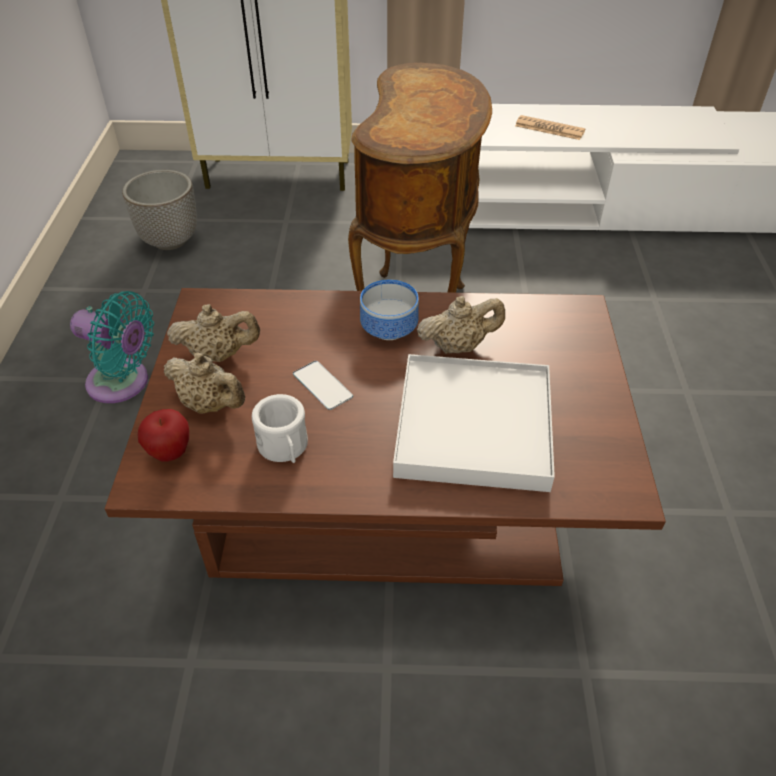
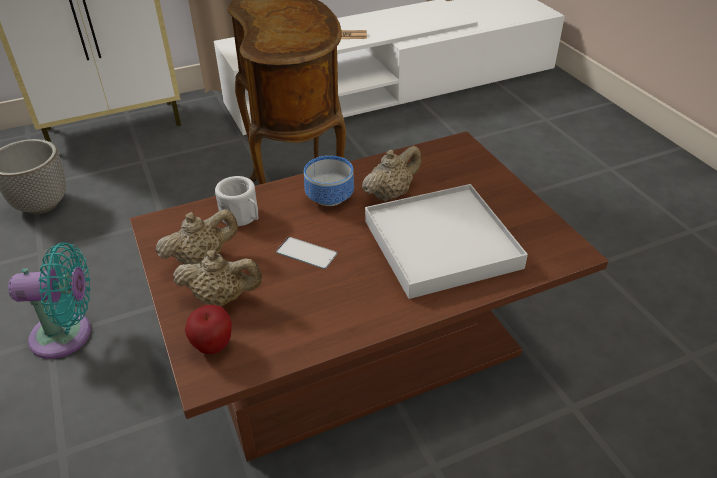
camera: 25 degrees left, 5 degrees down
white mug [252,394,308,463] -> white mug moved to [215,176,259,226]

